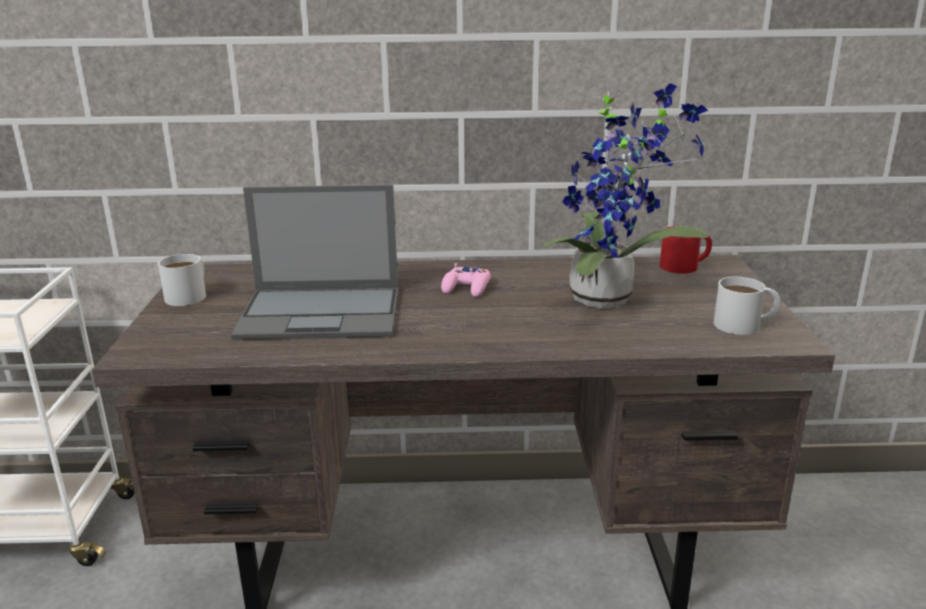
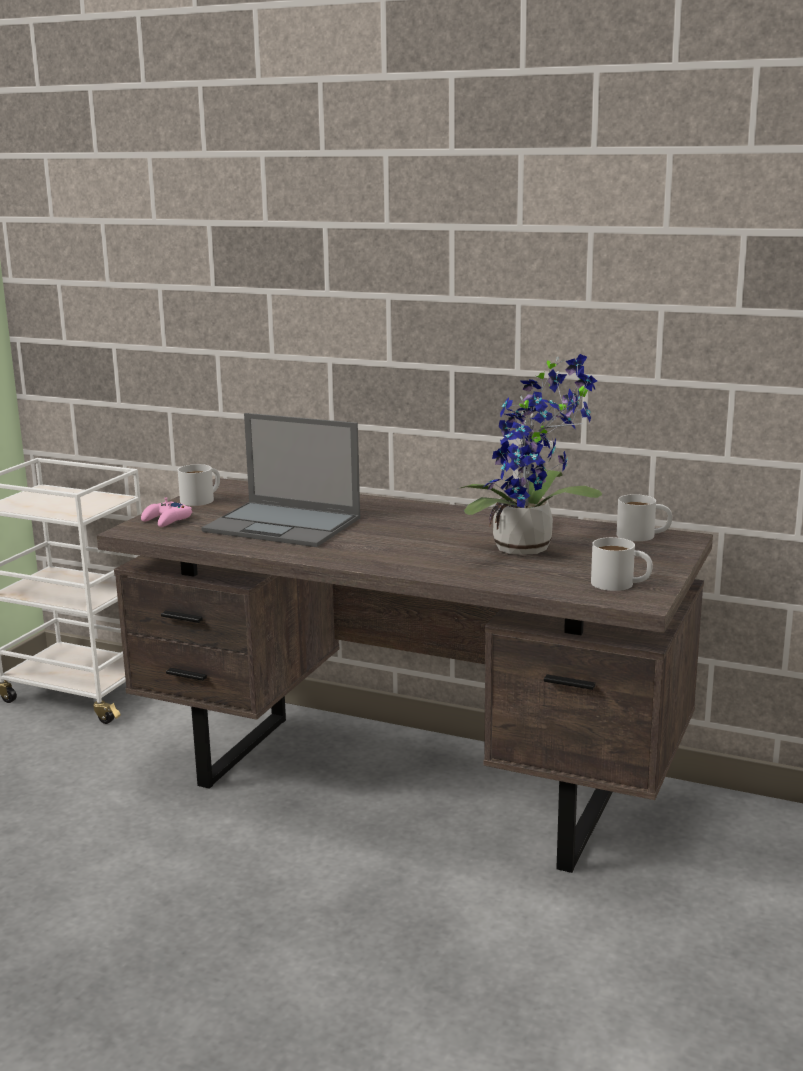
camera: 25 degrees right, 5 degrees down
pink game controller [441,263,491,297] -> pink game controller moved to [141,497,192,527]
red mug [660,226,712,274] -> white mug [617,494,672,541]

